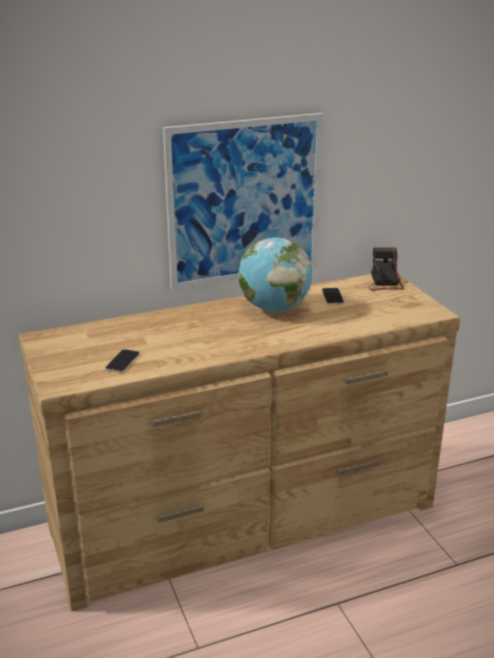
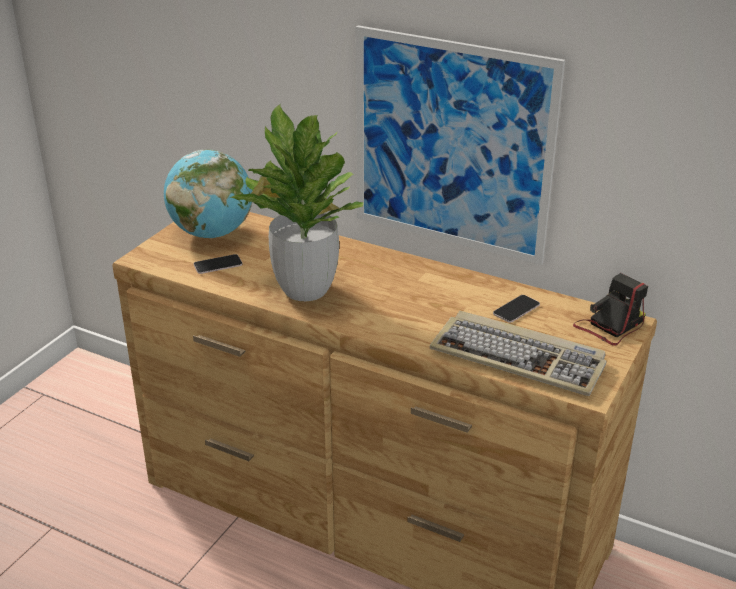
camera: 50 degrees right, 5 degrees up
globe [238,237,312,312] -> globe moved to [164,149,252,238]
none -> potted plant [230,104,363,301]
none -> keyboard [430,311,607,396]

